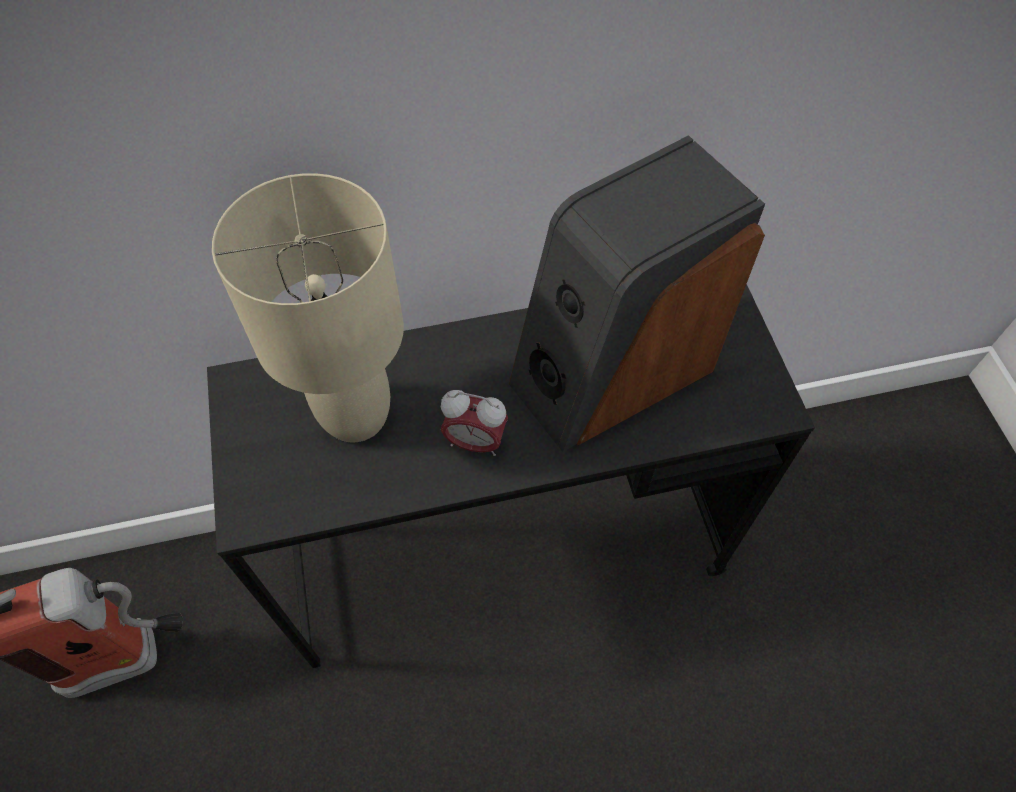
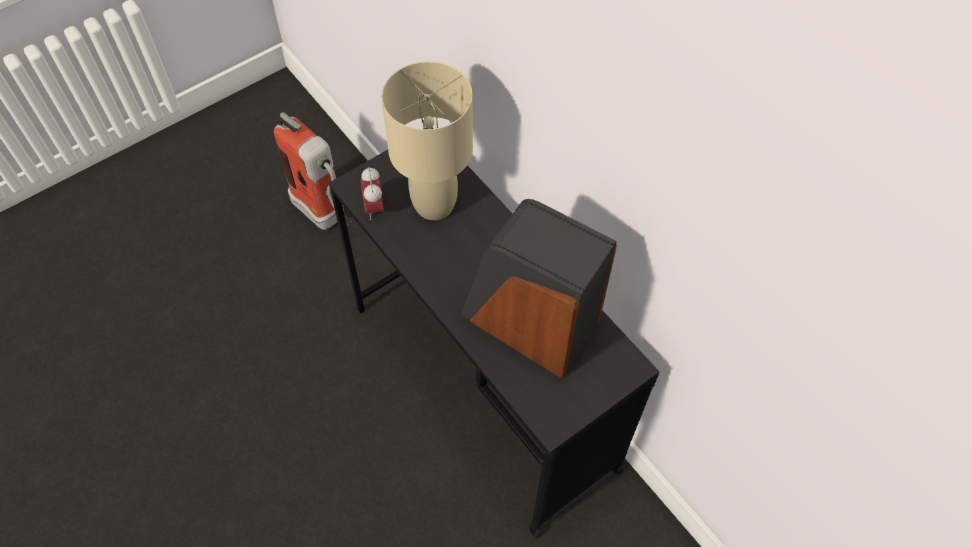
camera: 65 degrees right, 0 degrees up
alarm clock [441,390,508,456] -> alarm clock moved to [360,167,384,220]

